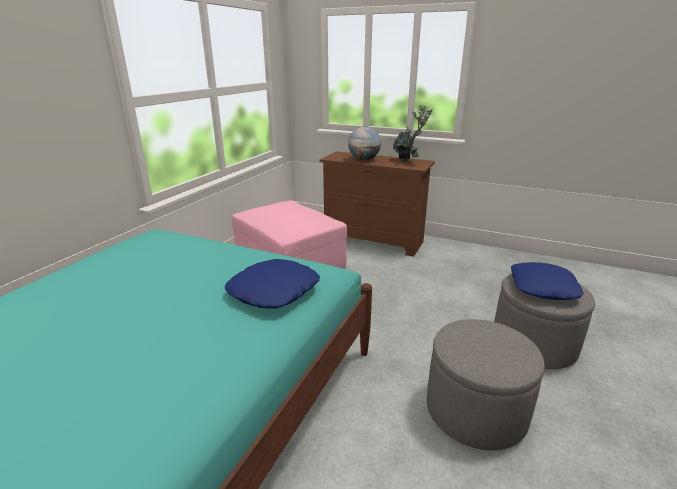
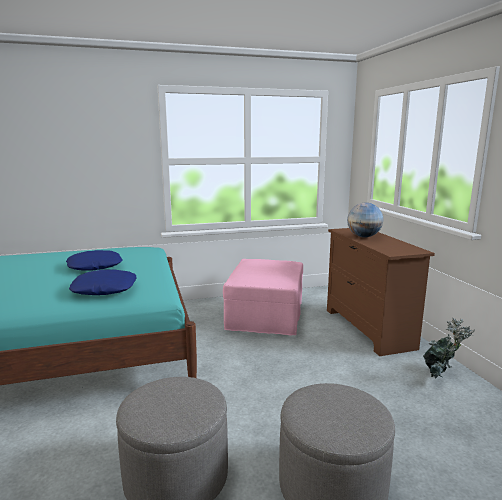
camera: 50 degrees right, 10 degrees down
potted plant [393,105,433,163] -> potted plant moved to [423,317,475,379]
blue pillow [511,262,584,300] -> blue pillow moved to [66,250,122,271]

